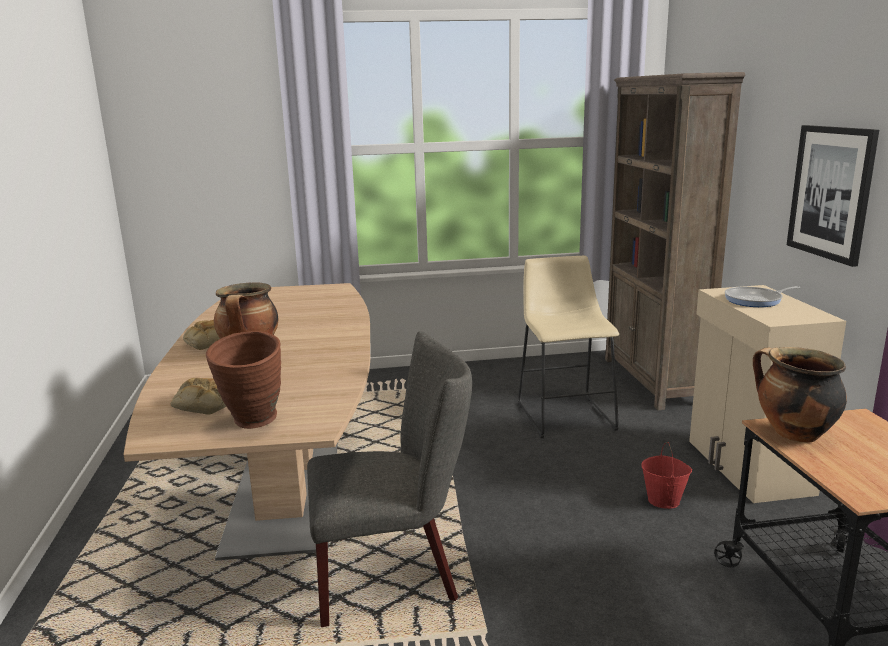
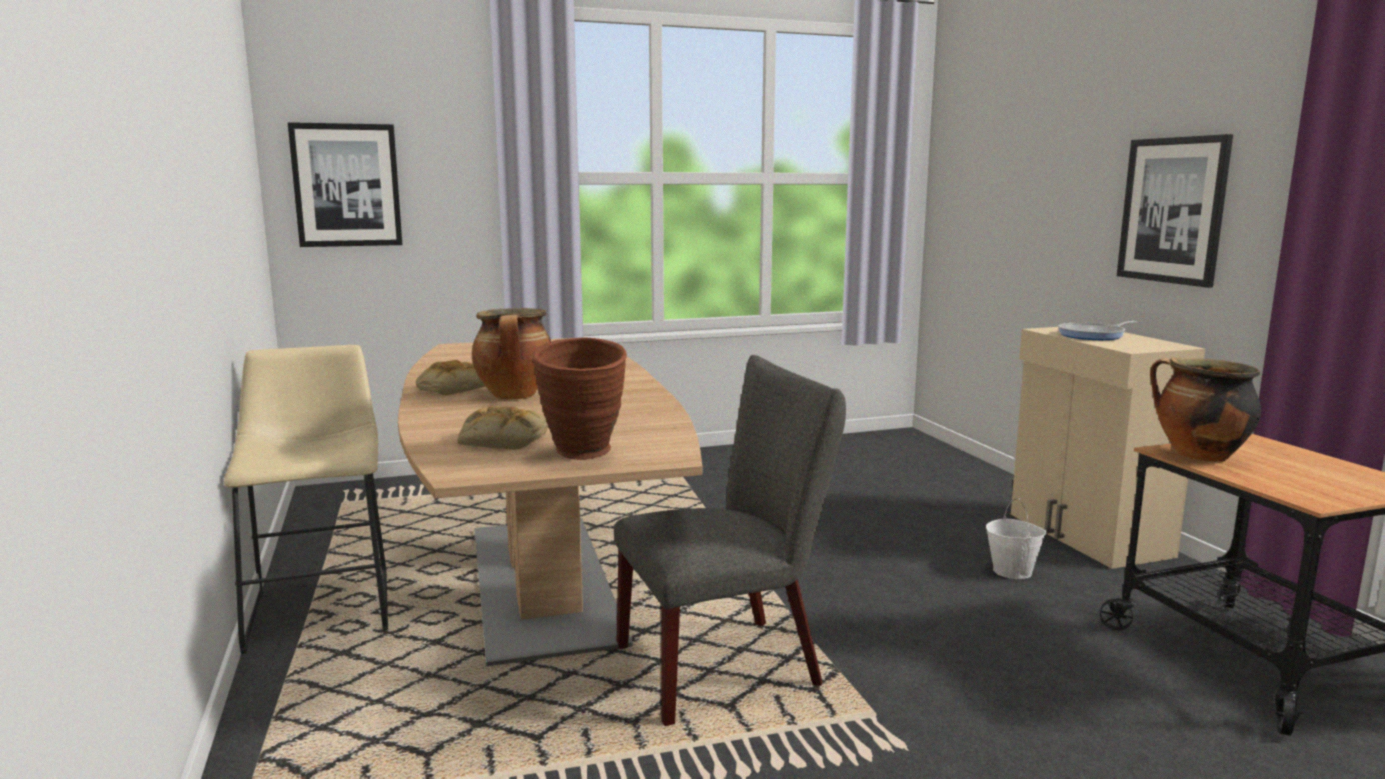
camera: 10 degrees left, 5 degrees down
beige stool [518,256,619,438] -> beige stool moved to [224,345,388,654]
brown bookcase [605,72,745,411] -> none
red bucket [641,442,692,509] -> white bucket [986,498,1046,579]
none -> picture [288,122,402,247]

